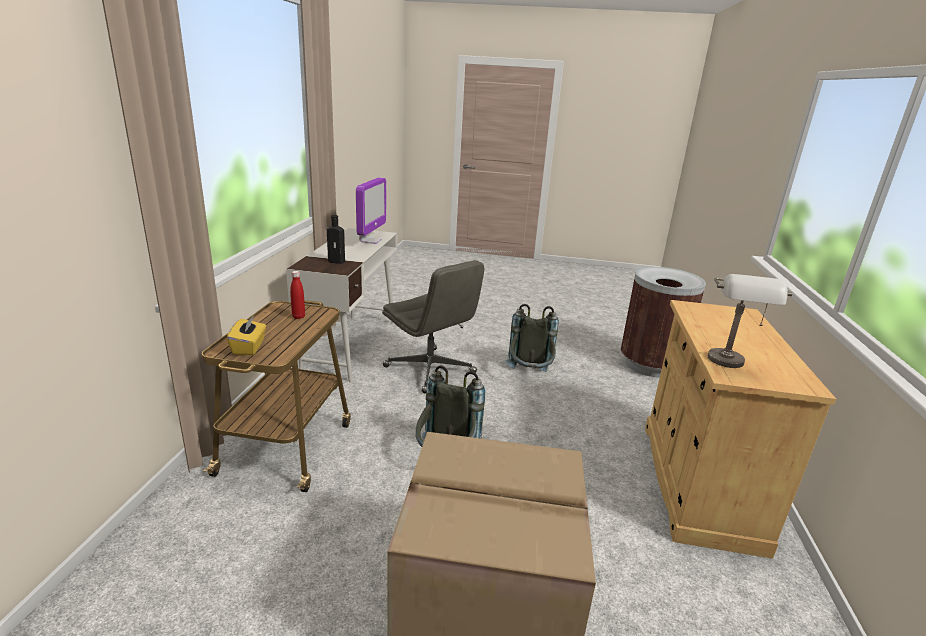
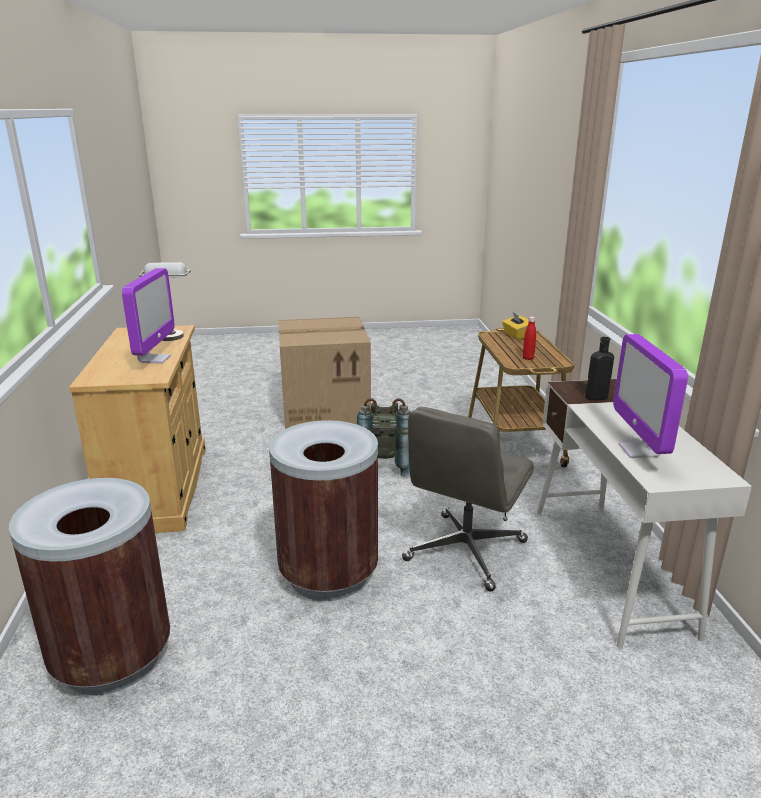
camera: 165 degrees right, 0 degrees up
grey office chair [382,260,484,394] -> grey office chair turned 90 degrees counterclockwise [402,407,534,592]
grey backpack [505,304,559,372] -> brown trash can [269,420,378,601]
none -> monitor [122,268,175,363]

